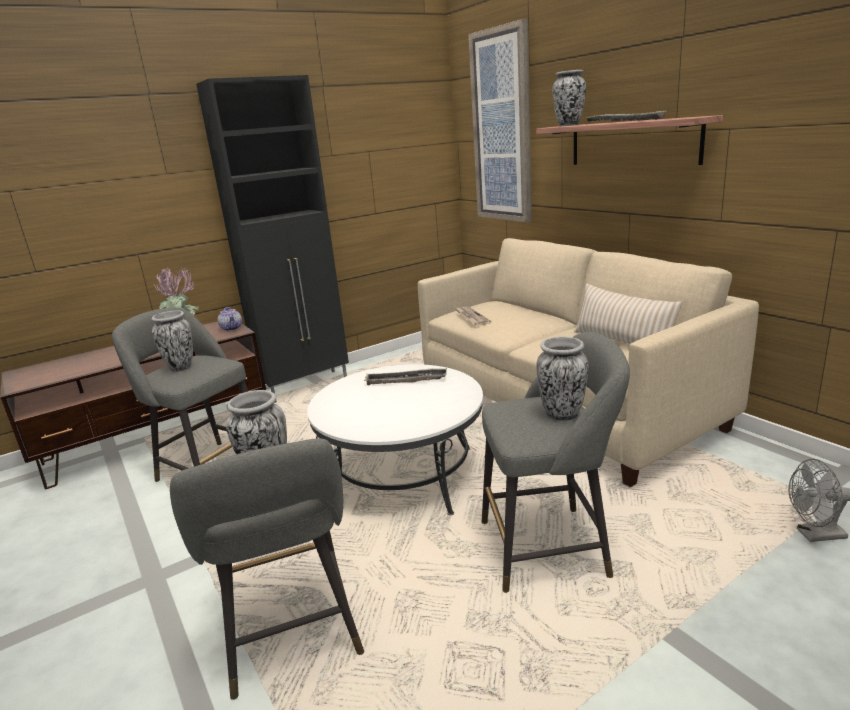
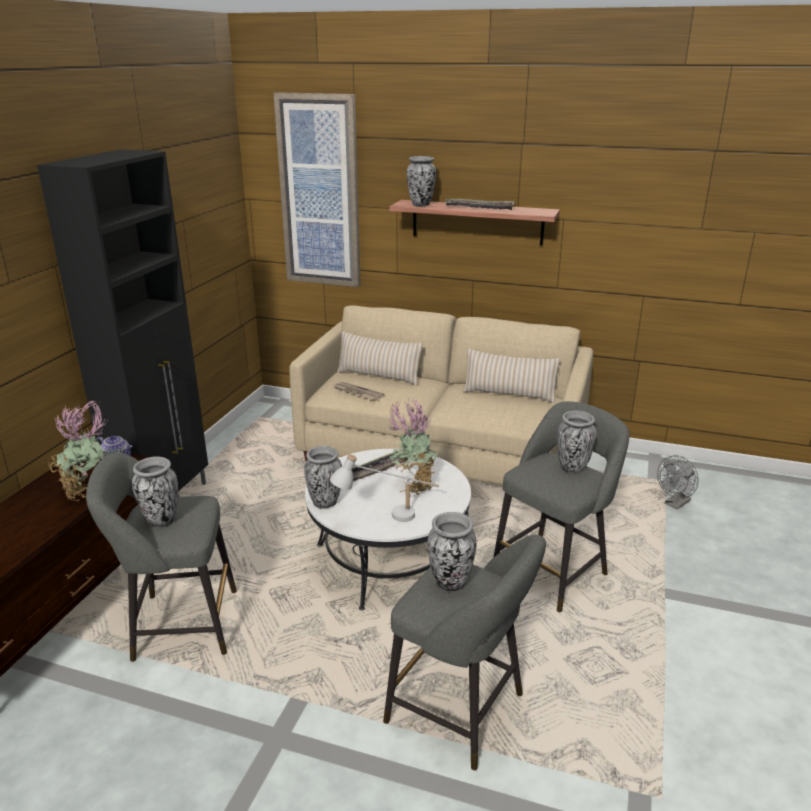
camera: 40 degrees left, 5 degrees up
none -> vase [304,446,342,509]
none -> white table lamp [330,454,439,522]
none -> beige pillow [337,331,423,386]
none -> potted plant [389,398,438,496]

